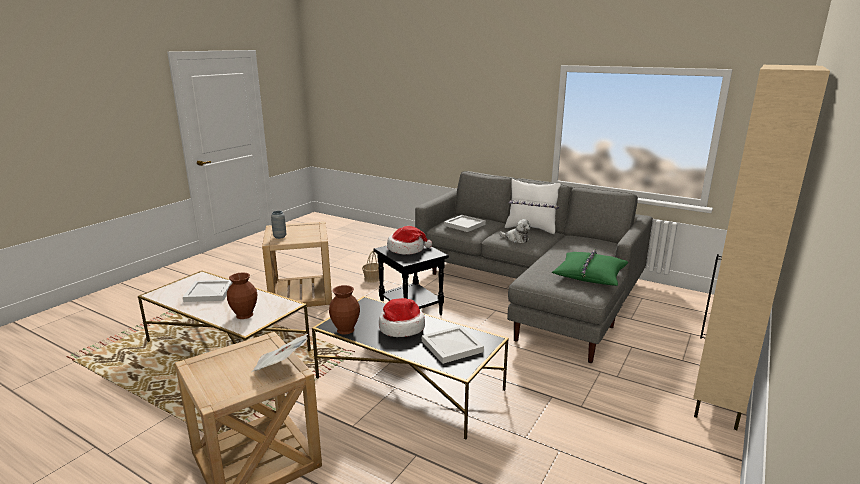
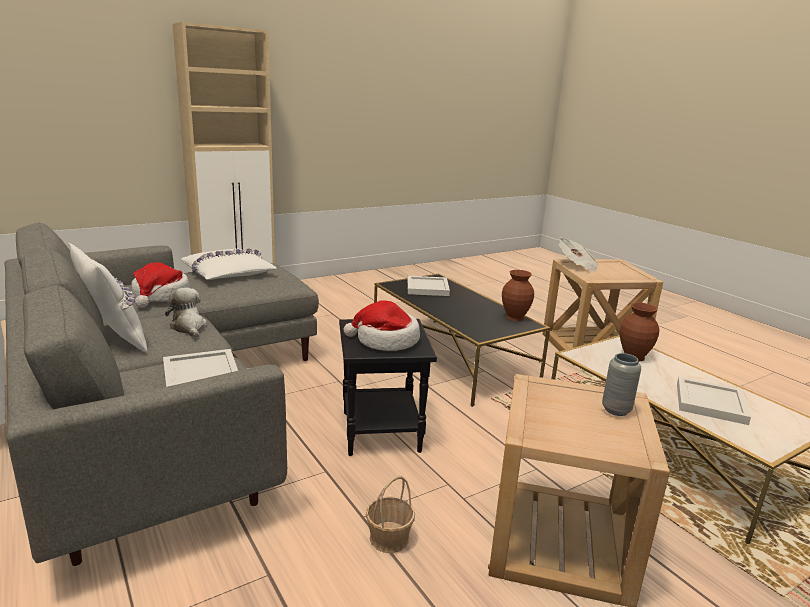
camera: 155 degrees left, 0 degrees up
hat [379,298,425,337] -> hat moved to [131,262,190,308]
green pillow [552,249,628,286] -> white pillow [181,249,277,280]

